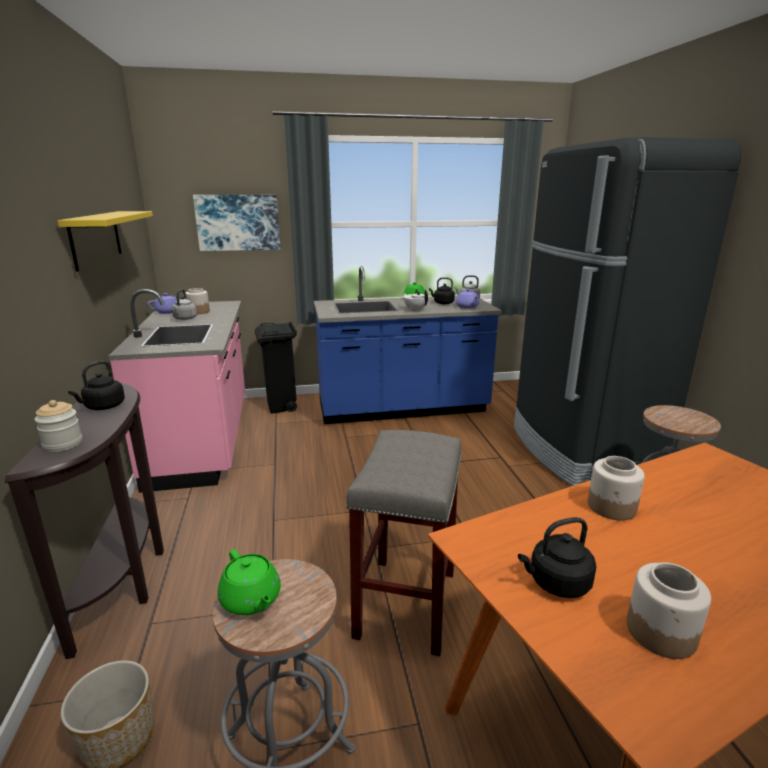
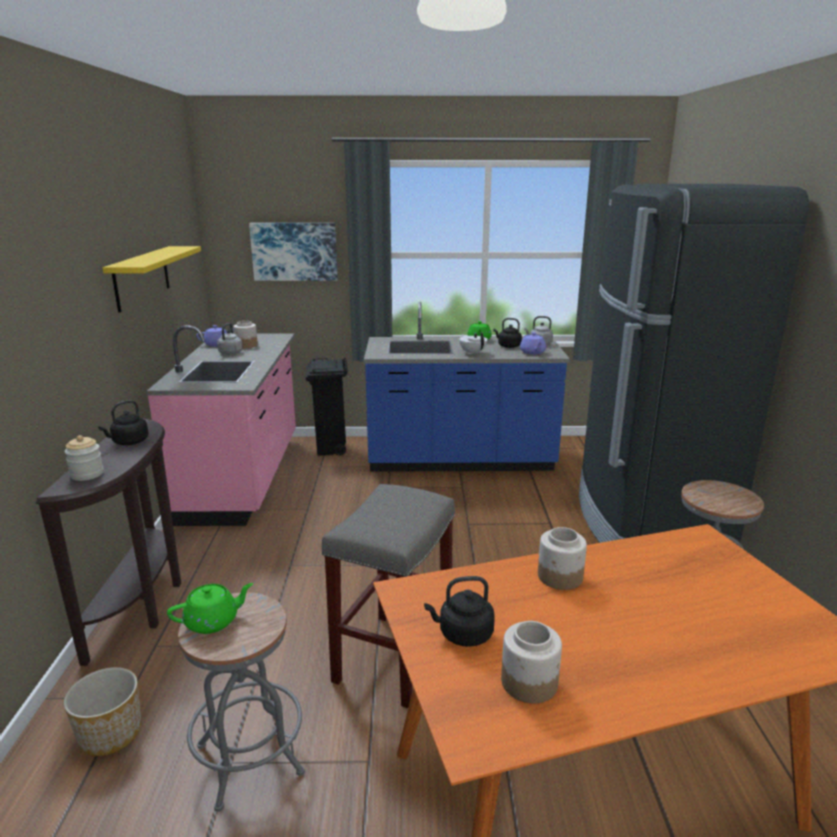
camera: 10 degrees right, 0 degrees up
green teapot [218,549,281,615] -> green teapot turned 90 degrees counterclockwise [167,583,253,634]

